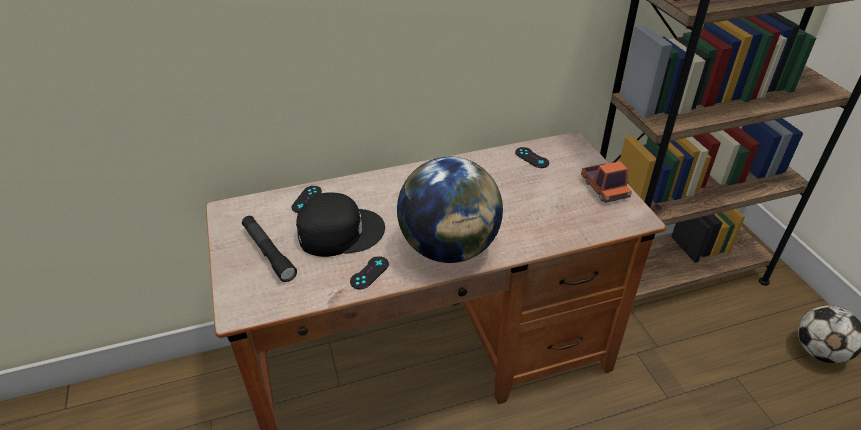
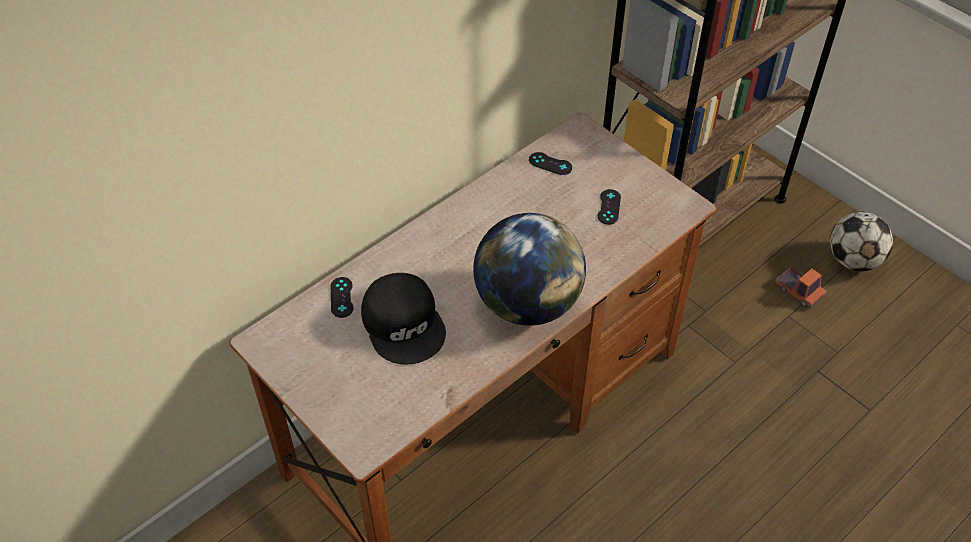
camera: 25 degrees left, 10 degrees up
black flashlight [242,216,297,282] -> none
black cap [296,192,385,257] -> black cap turned 105 degrees clockwise [361,273,446,365]
black game controller [350,256,389,289] -> black game controller moved to [598,189,621,225]
toy truck [581,161,632,203] -> toy truck moved to [775,266,827,308]

